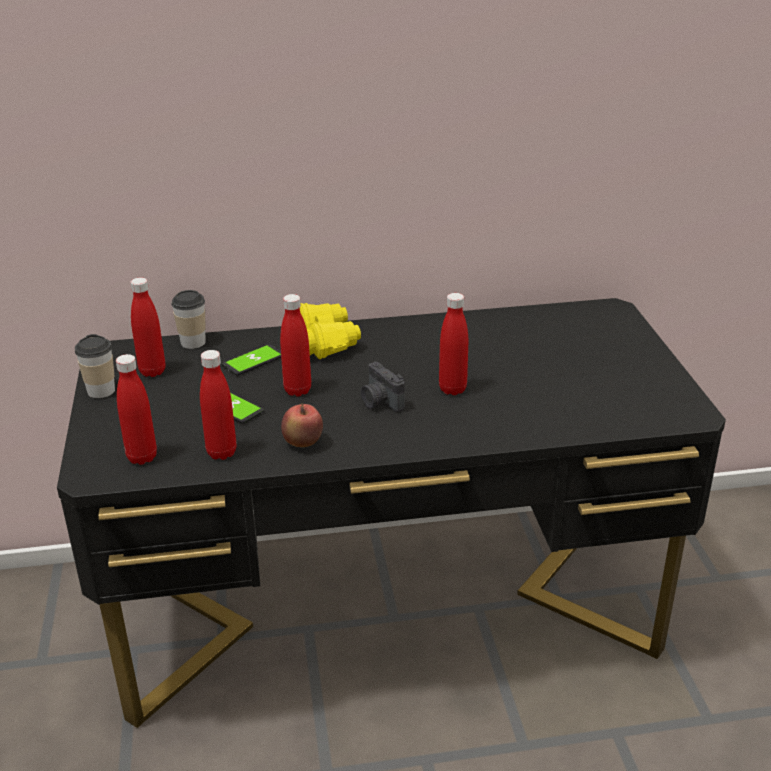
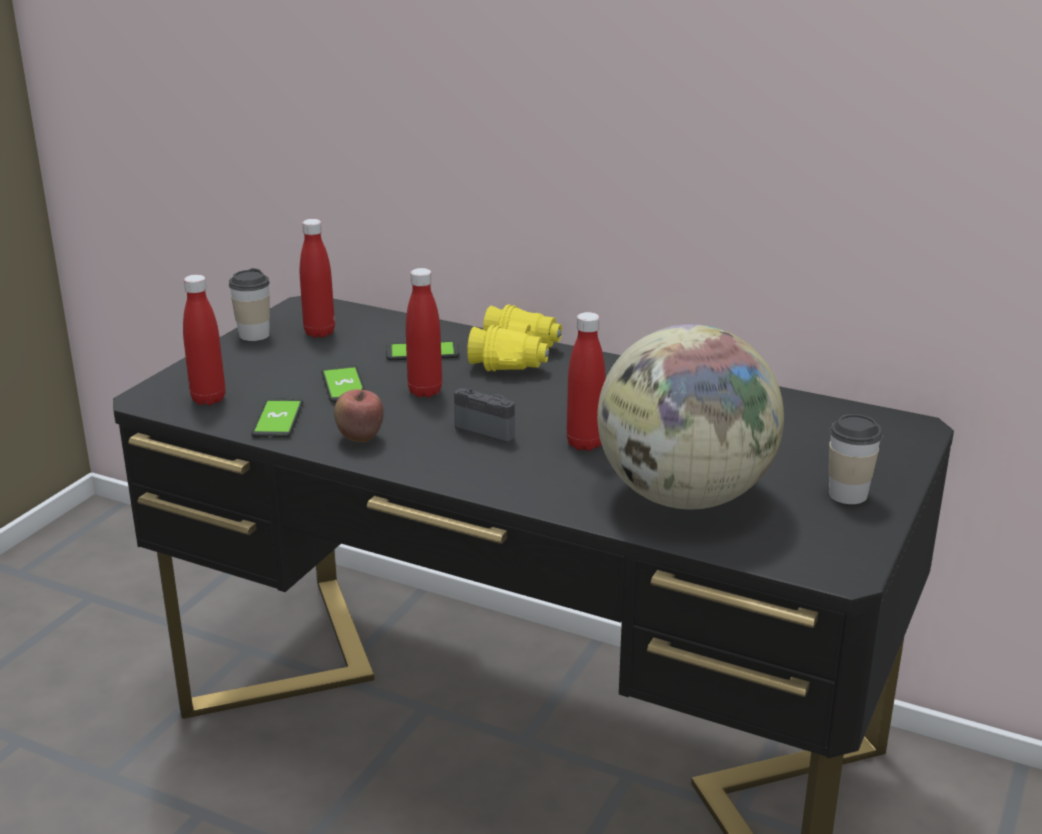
camera: 35 degrees right, 5 degrees down
cup [171,290,206,349] -> cup moved to [829,414,882,504]
red bottle [200,350,237,460] -> phone [251,398,303,438]
camera [361,362,405,412] -> camera turned 120 degrees clockwise [454,388,515,443]
none -> globe [597,324,784,510]

